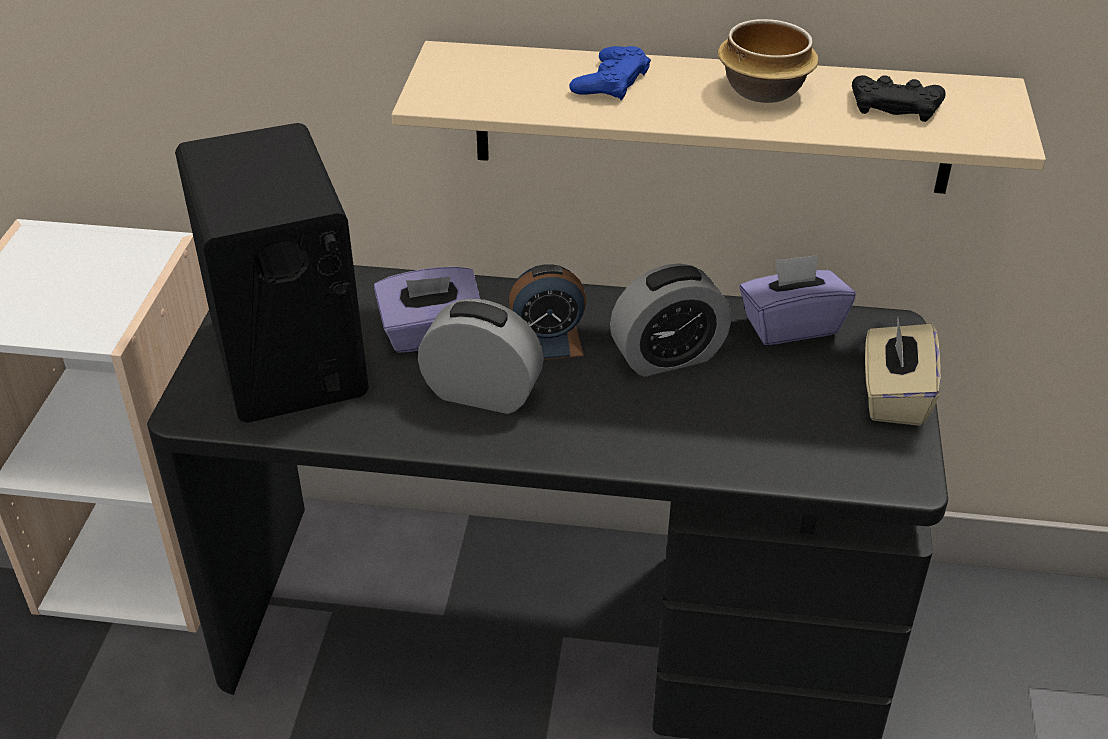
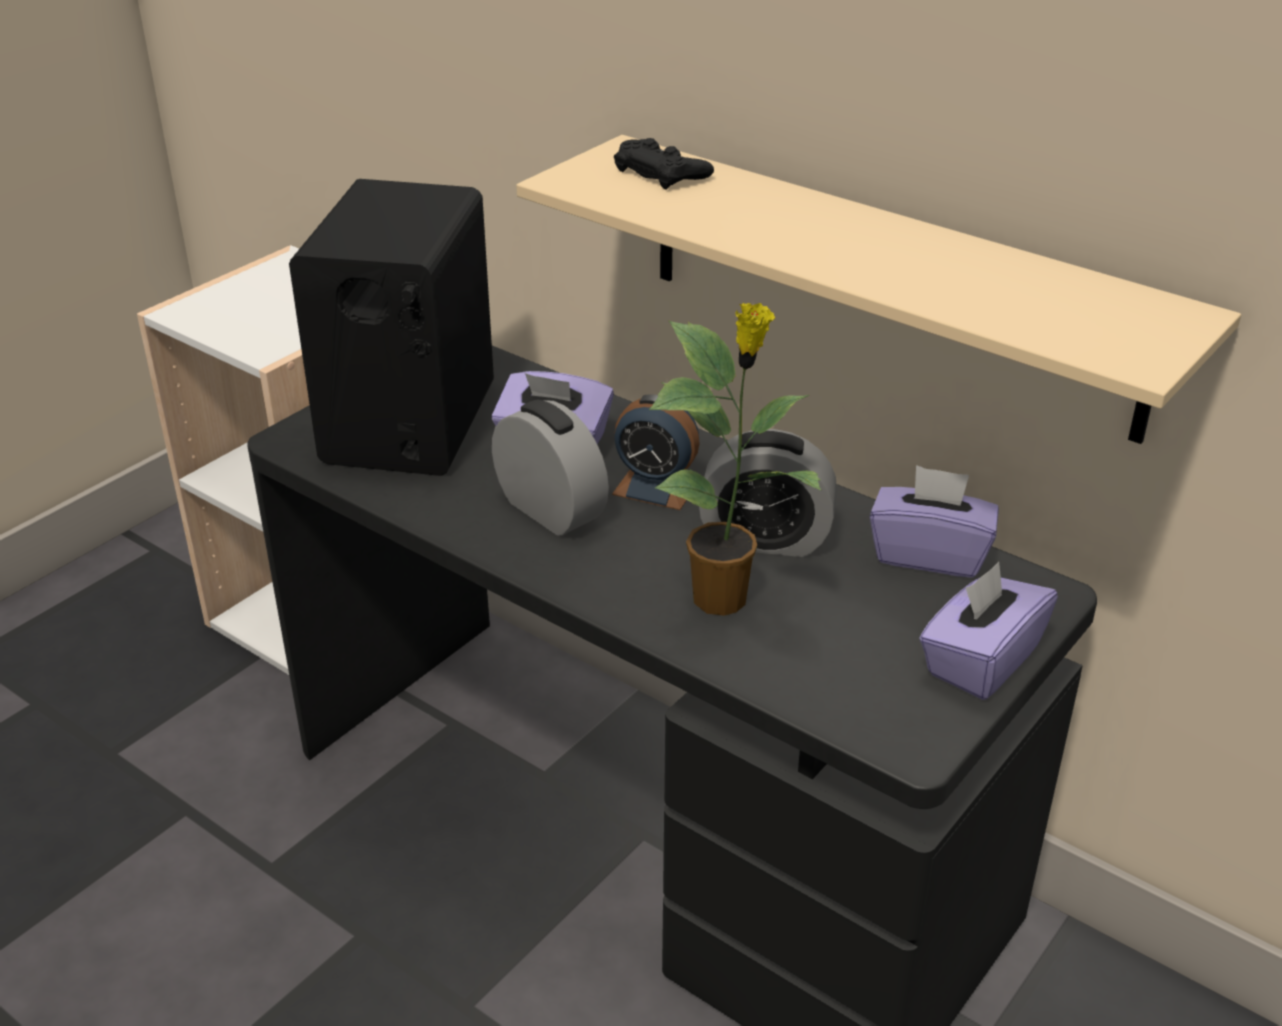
camera: 30 degrees right, 5 degrees down
blue game controller [569,46,651,100] -> none
bowl [718,19,819,103] -> none
black game controller [852,75,946,122] -> black game controller moved to [614,138,714,190]
beige tissue box [865,319,941,426] -> purple tissue box [919,562,1058,700]
none -> potted plant [649,303,821,616]

